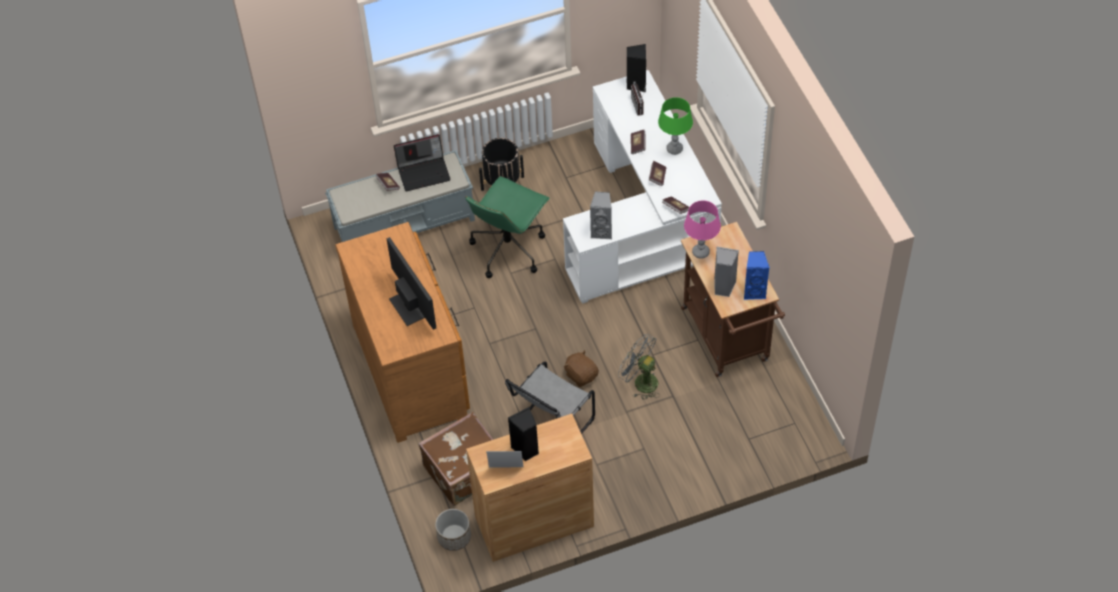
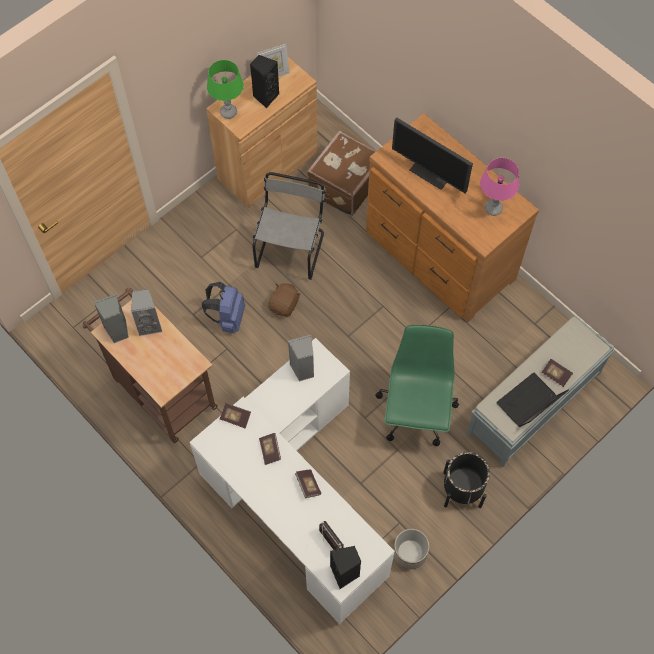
camera: 155 degrees right, 10 degrees up
planter [435,509,471,551] -> planter moved to [393,529,429,569]
brown plush toy [564,350,599,387] -> brown plush toy turned 90 degrees counterclockwise [268,283,301,317]
grey fan [618,334,660,400] -> blue backpack [202,282,245,333]
green table lamp [658,97,693,155] -> green table lamp moved to [207,60,244,119]
pink table lamp [684,200,721,259] -> pink table lamp moved to [480,158,519,216]
blue speaker [744,251,770,300] -> grey speaker [93,294,129,343]

